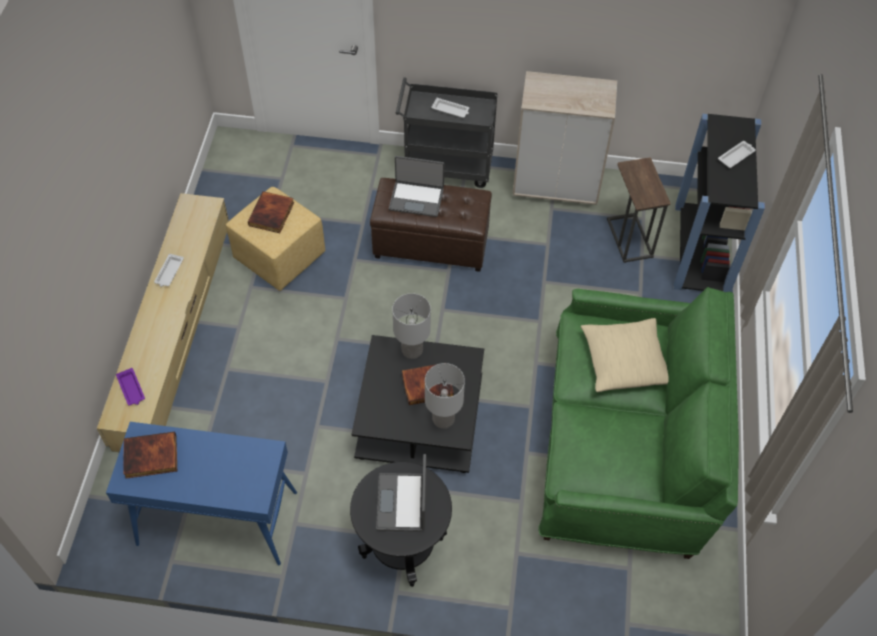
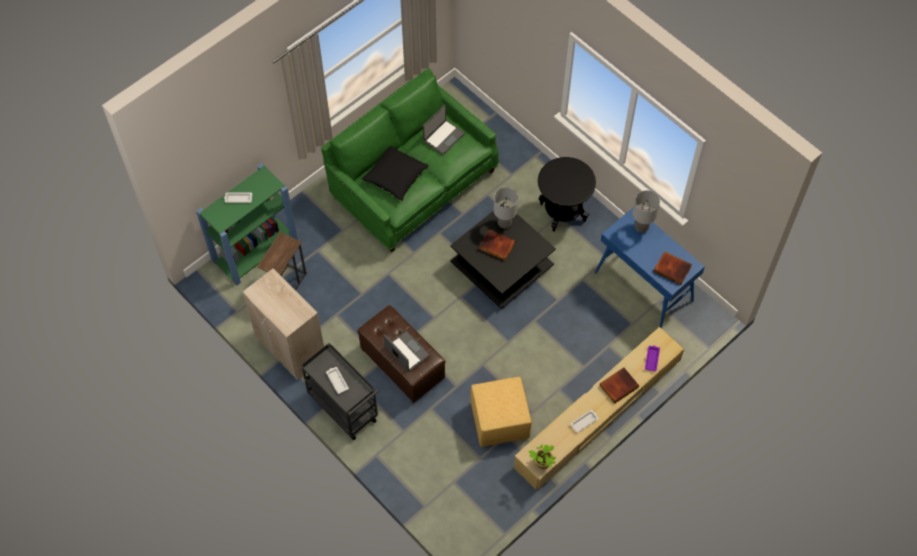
camera: 140 degrees left, 5 degrees up
book [248,191,294,233] -> book moved to [599,367,639,404]
laptop [376,454,426,532] -> laptop moved to [423,105,465,155]
grey table lamp [392,293,431,359] -> grey table lamp moved to [632,190,660,233]
beige pillow [581,318,669,392] -> black pillow [361,146,429,201]
black bookcase [674,114,765,292] -> green bookcase [196,163,298,286]
none -> potted plant [529,445,556,469]

